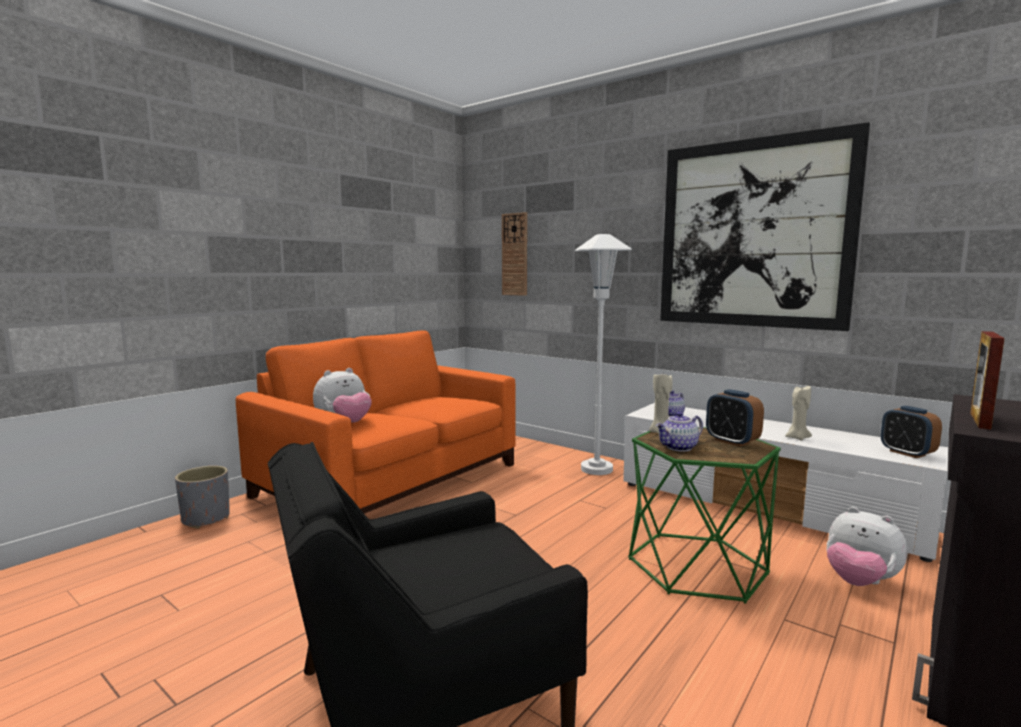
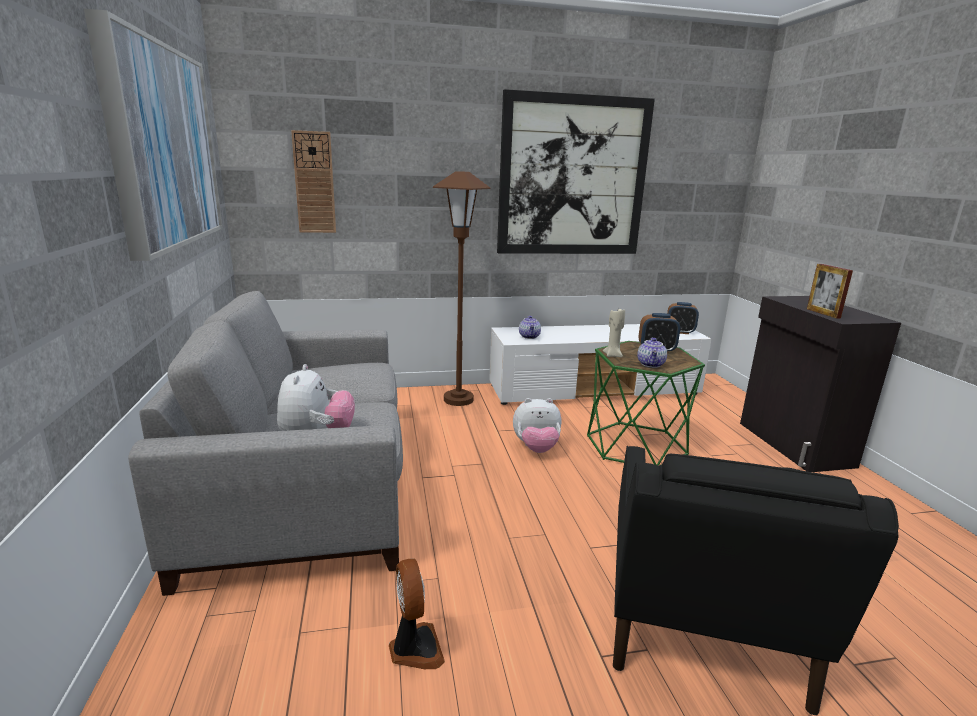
camera: 50 degrees left, 10 degrees up
grey planter [175,466,230,528] -> none
orange sofa [236,330,516,514] -> grey sofa [128,291,403,596]
white floor lamp [575,234,632,475] -> brown floor lamp [433,171,490,406]
beige candle [785,386,812,441] -> none
plush toy [826,507,908,586] -> plush toy moved to [513,398,561,453]
none -> picture [84,9,223,261]
none -> fan [389,559,445,669]

